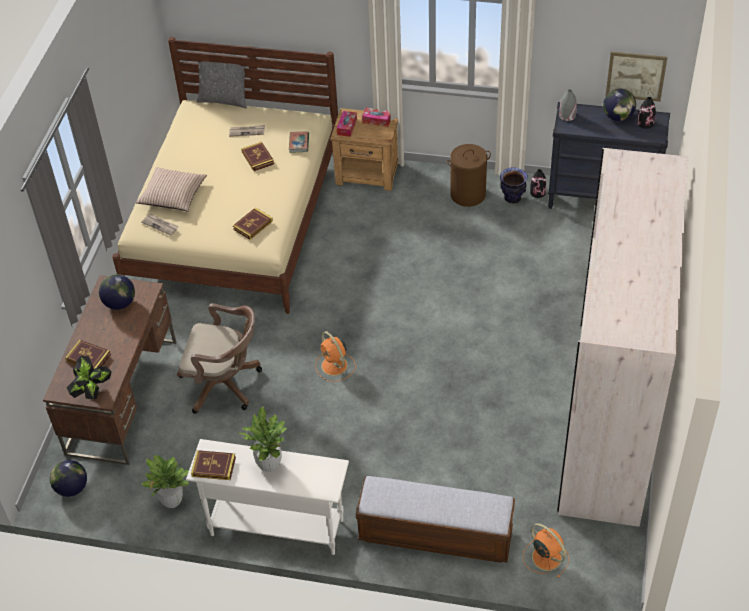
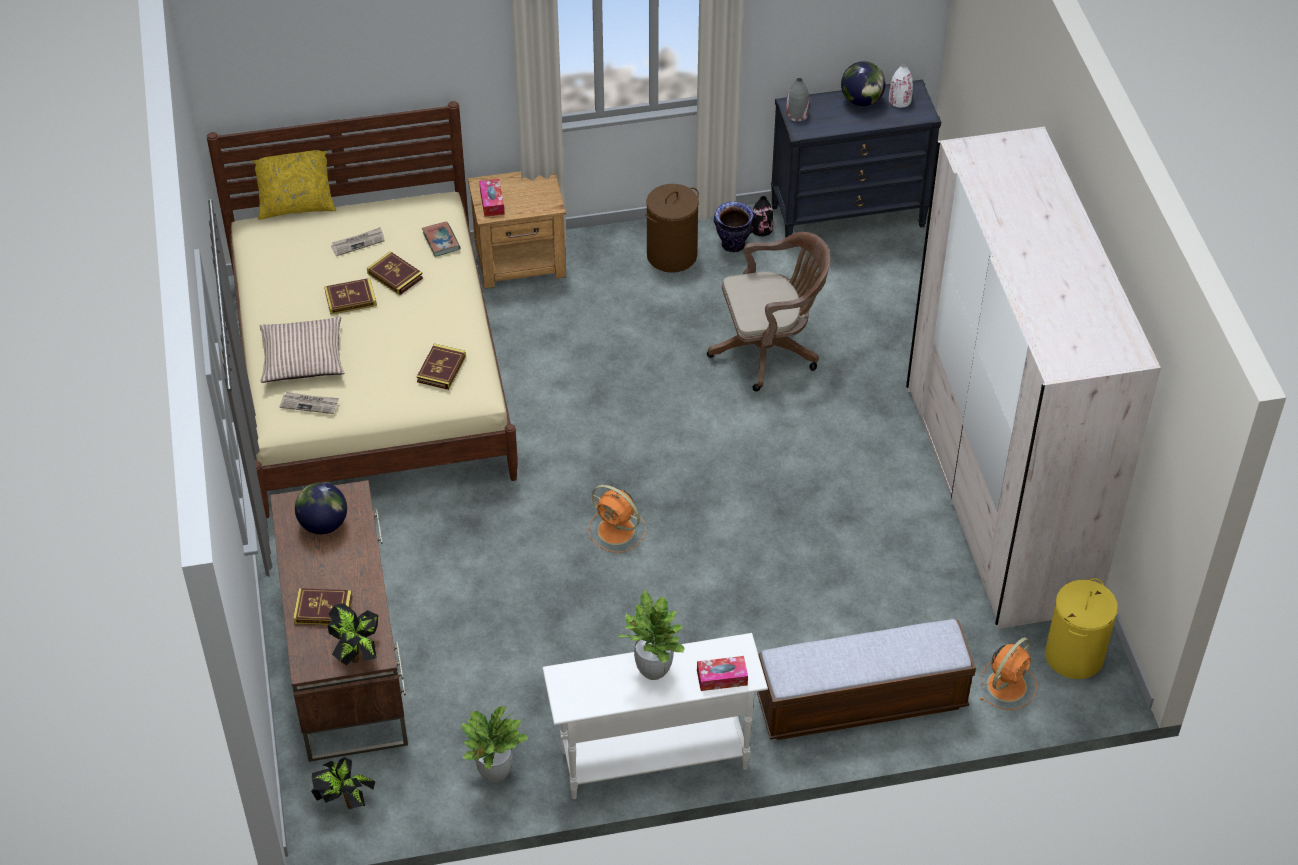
camera: 25 degrees left, 0 degrees up
globe [50,460,87,497] -> potted plant [311,757,376,809]
brown office chair [177,303,262,414] -> brown office chair moved to [707,232,831,392]
book [191,450,236,480] -> book moved to [324,278,377,315]
grey pillow [197,61,247,108] -> yellow pillow [252,150,336,220]
tissue box [362,108,391,127] -> tissue box moved to [697,656,748,691]
orange fan [523,523,569,578] -> orange fan turned 105 degrees clockwise [980,637,1037,710]
picture [606,52,667,102] -> none
black vase [637,97,656,129] -> white vase [889,64,913,108]
none -> yellow laundry basket [1045,578,1118,679]

